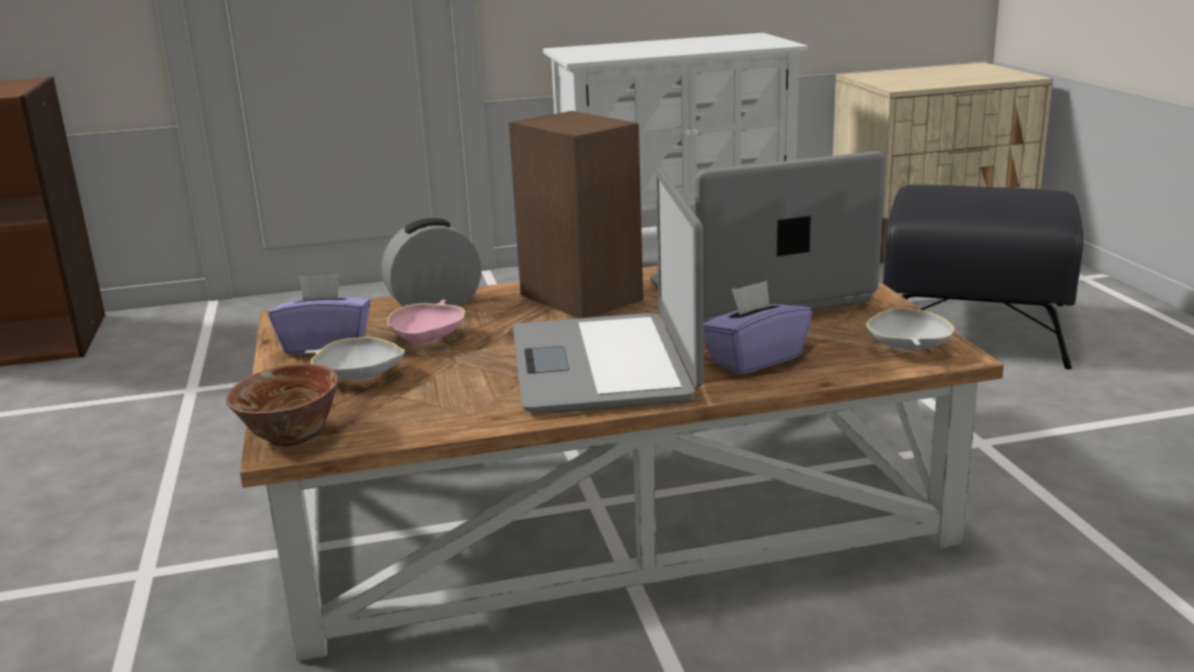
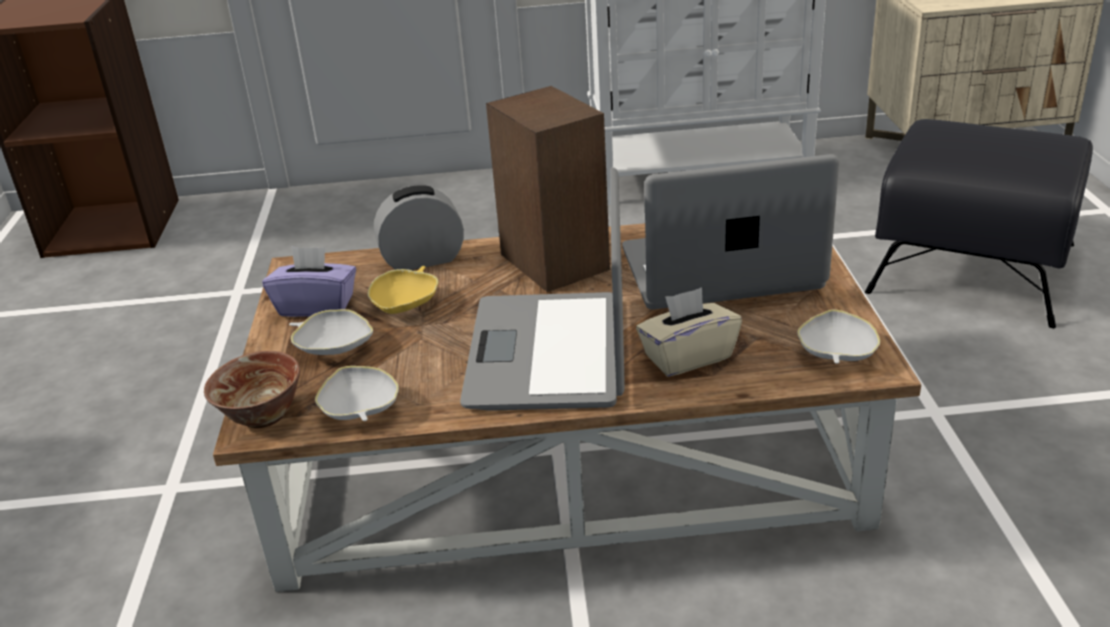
camera: 10 degrees right, 10 degrees up
pink bowl [387,300,465,345] -> yellow bowl [367,266,439,314]
purple tissue box [704,280,812,375] -> beige tissue box [636,287,742,377]
none -> white bowl [315,366,399,421]

